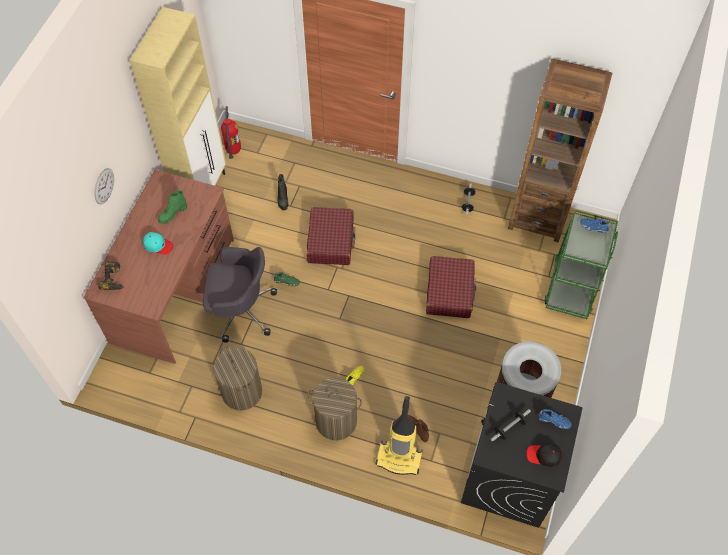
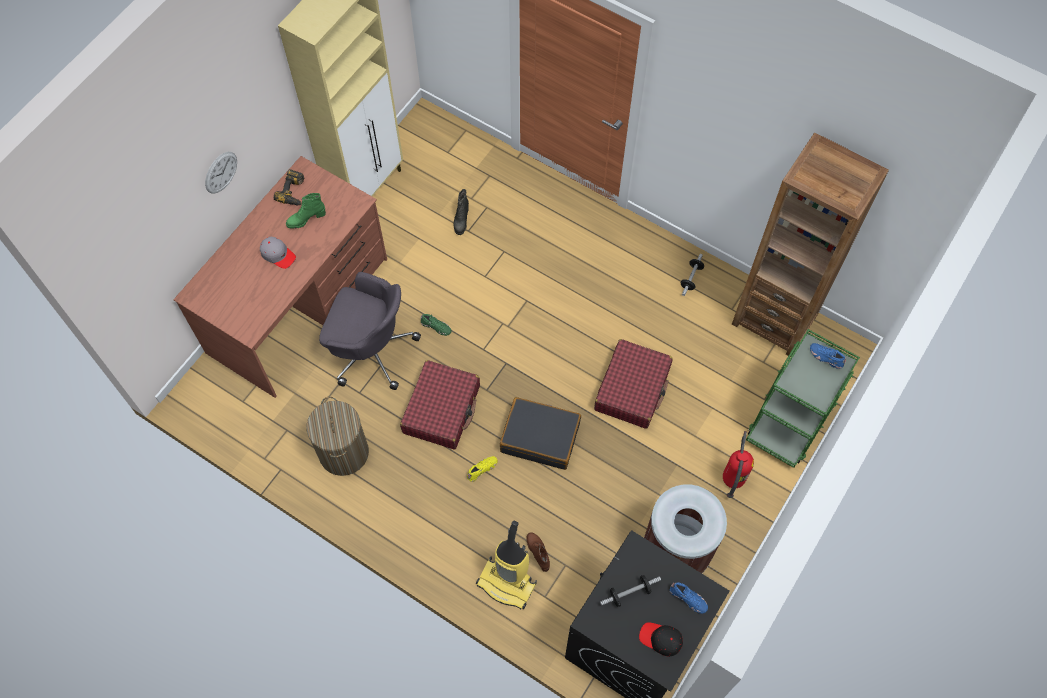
camera: 15 degrees right, 5 degrees up
power drill [98,261,124,290] -> power drill moved to [274,169,304,206]
turquoise cap [143,232,173,255] -> grey cap [260,237,296,269]
fire extinguisher [221,106,241,159] -> fire extinguisher moved to [723,431,754,498]
red suitcase [306,207,355,265] -> red suitcase moved to [400,360,480,449]
laundry basket [308,377,362,440] -> none
none -> black suitcase [500,397,581,470]

